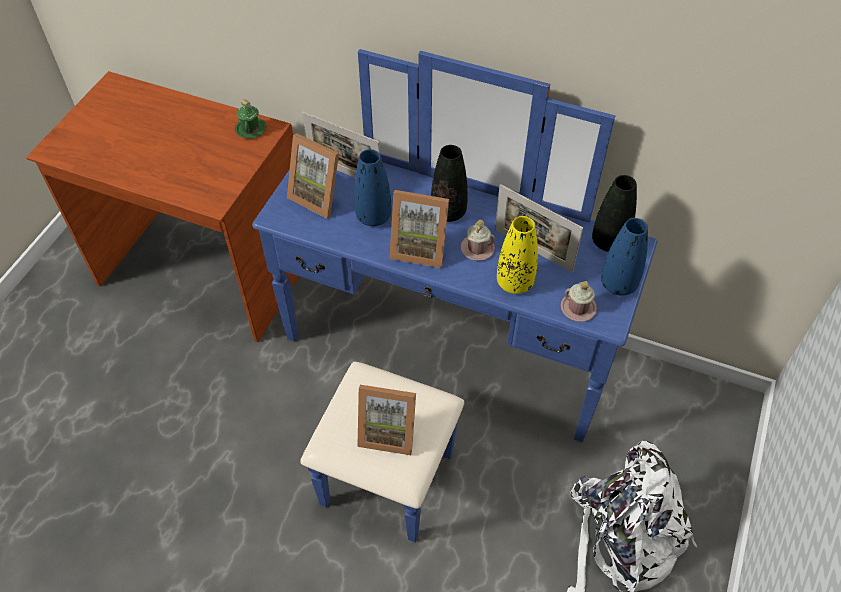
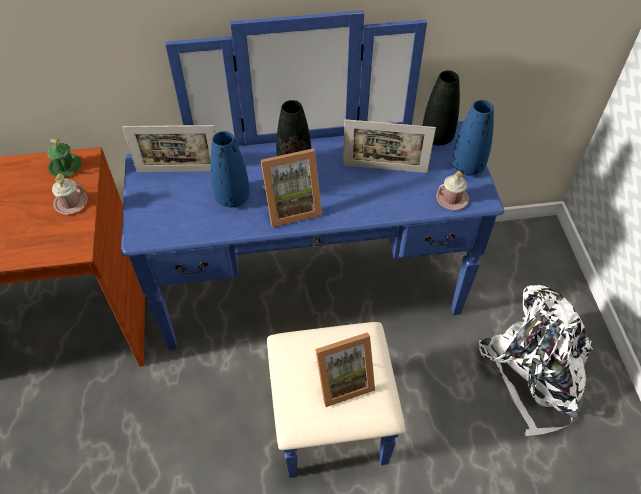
camera: 30 degrees left, 0 degrees up
picture frame [287,133,339,218] -> none
pink mug [460,220,495,261] -> pink mug moved to [52,174,88,214]
yellow vase [497,216,538,294] -> none

